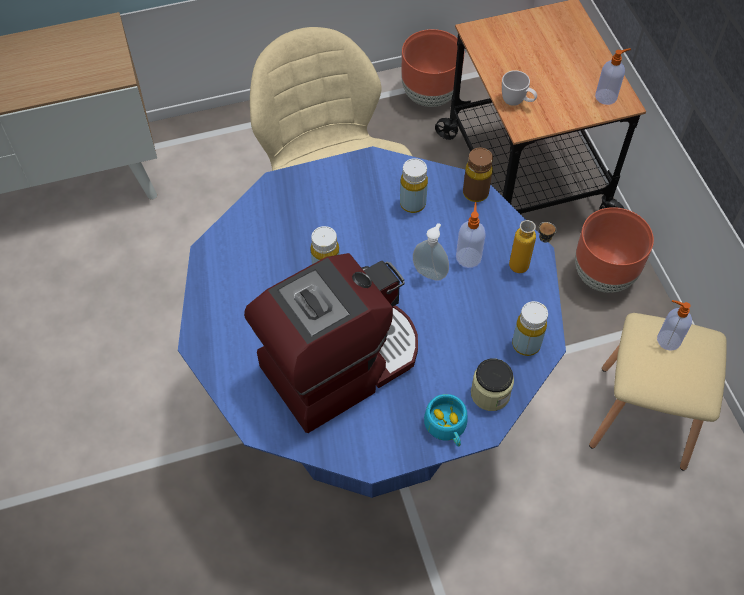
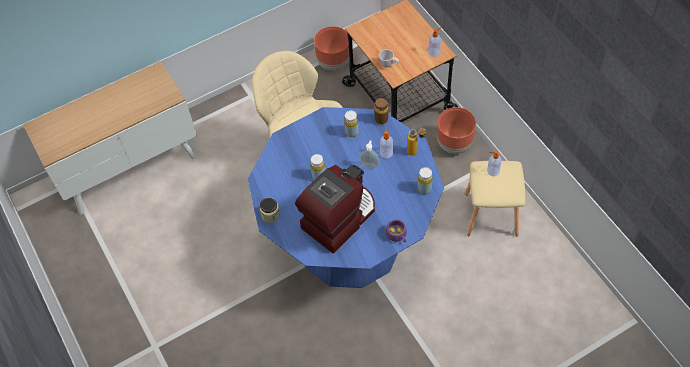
camera: 10 degrees left, 0 degrees up
turquoise cup [424,394,468,446] -> purple cup [386,220,406,242]
jar [471,359,514,411] -> jar moved to [259,198,280,223]

